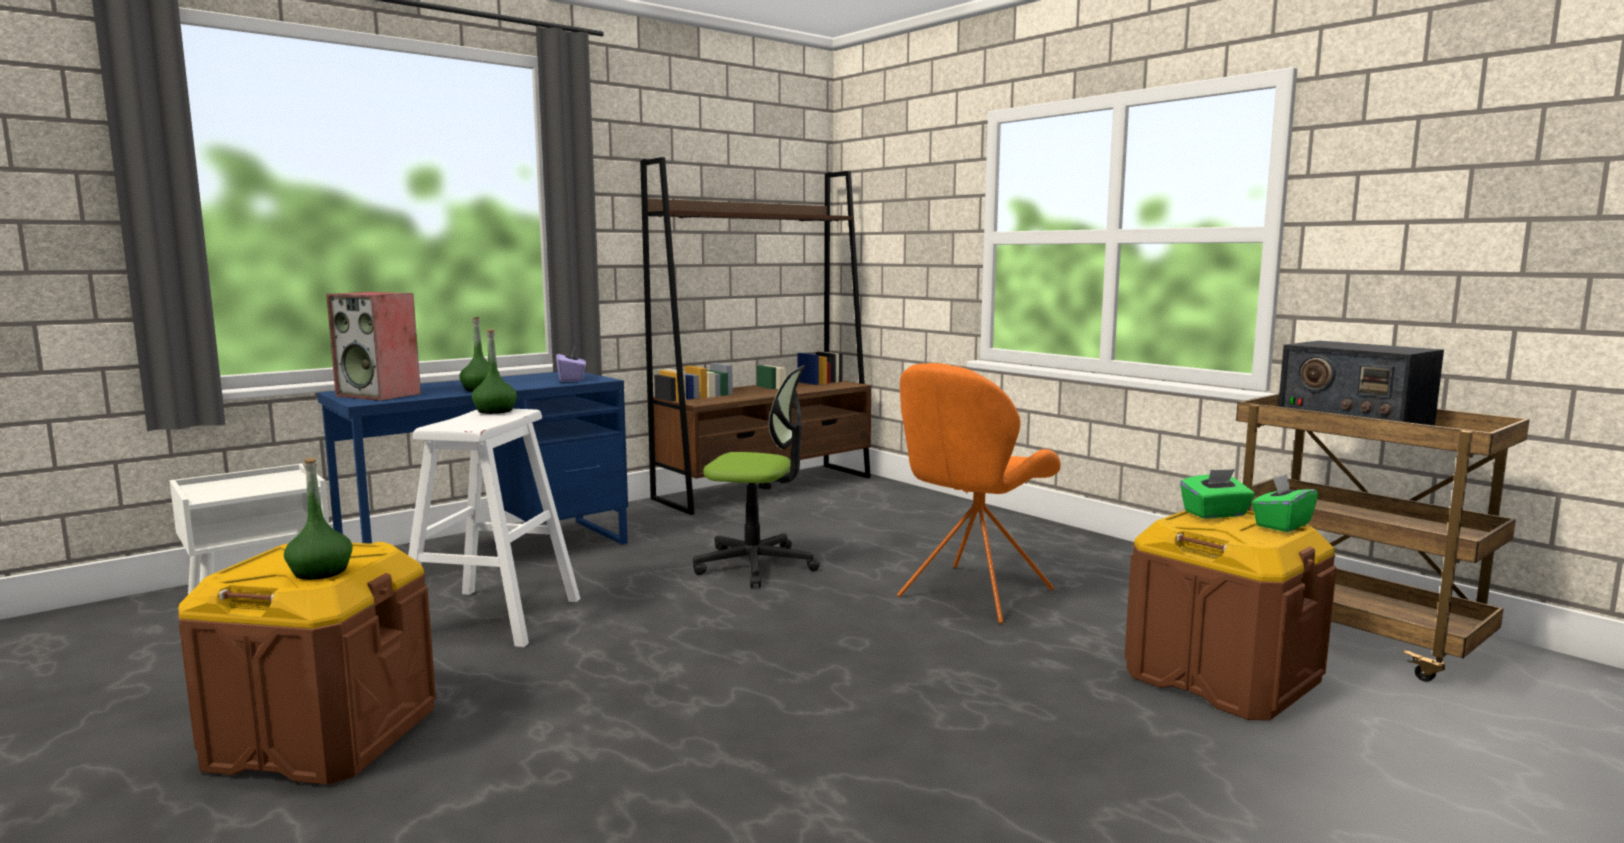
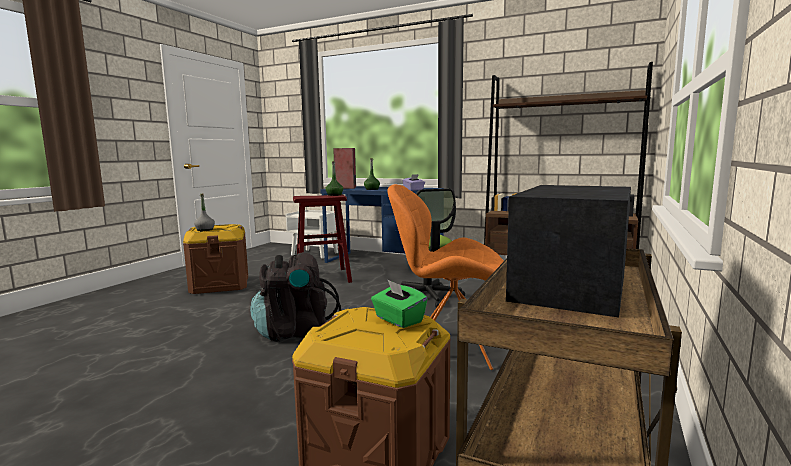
camera: 65 degrees right, 0 degrees up
green bottle [284,458,353,580] -> grey bottle [194,193,215,231]
white stool [408,409,580,647] -> red stool [293,194,352,283]
green tissue box [1251,474,1318,532] -> none
none -> black backpack [250,252,341,342]

